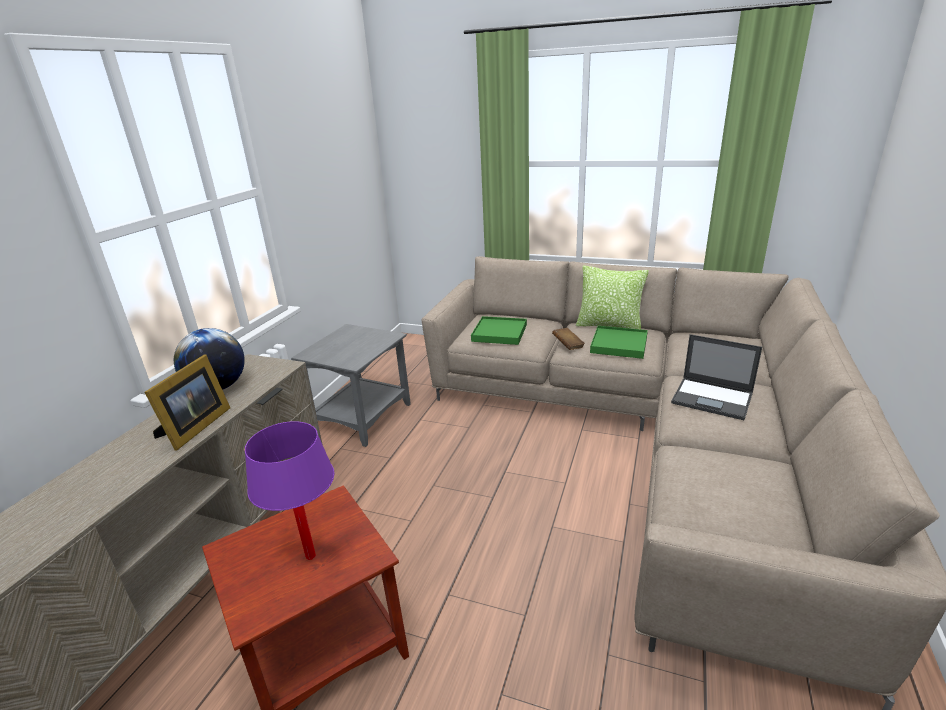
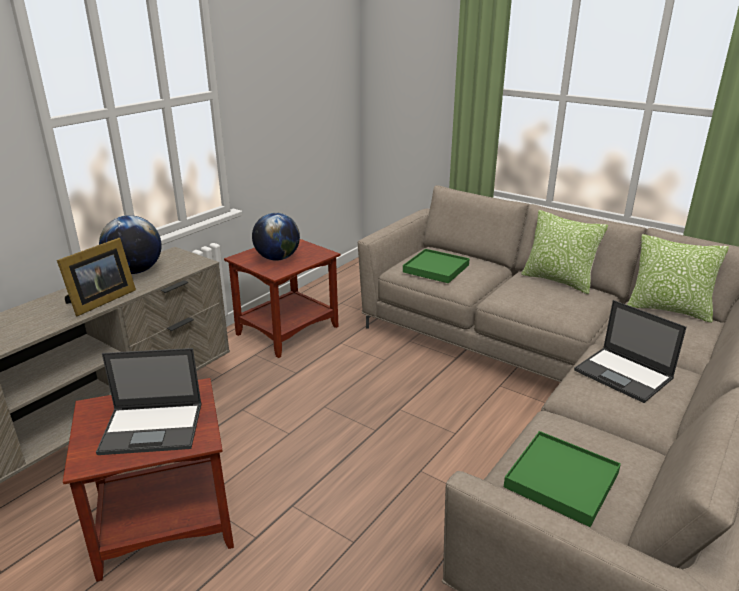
camera: 15 degrees right, 0 degrees up
purple table lamp [244,421,335,560] -> laptop [96,348,202,455]
grey side table [291,324,411,447] -> brown side table [224,239,340,358]
brown book [552,328,585,350] -> none
green tray [590,326,648,359] -> green tray moved to [504,431,621,527]
none -> globe [252,213,300,261]
none -> pillow [627,234,729,323]

